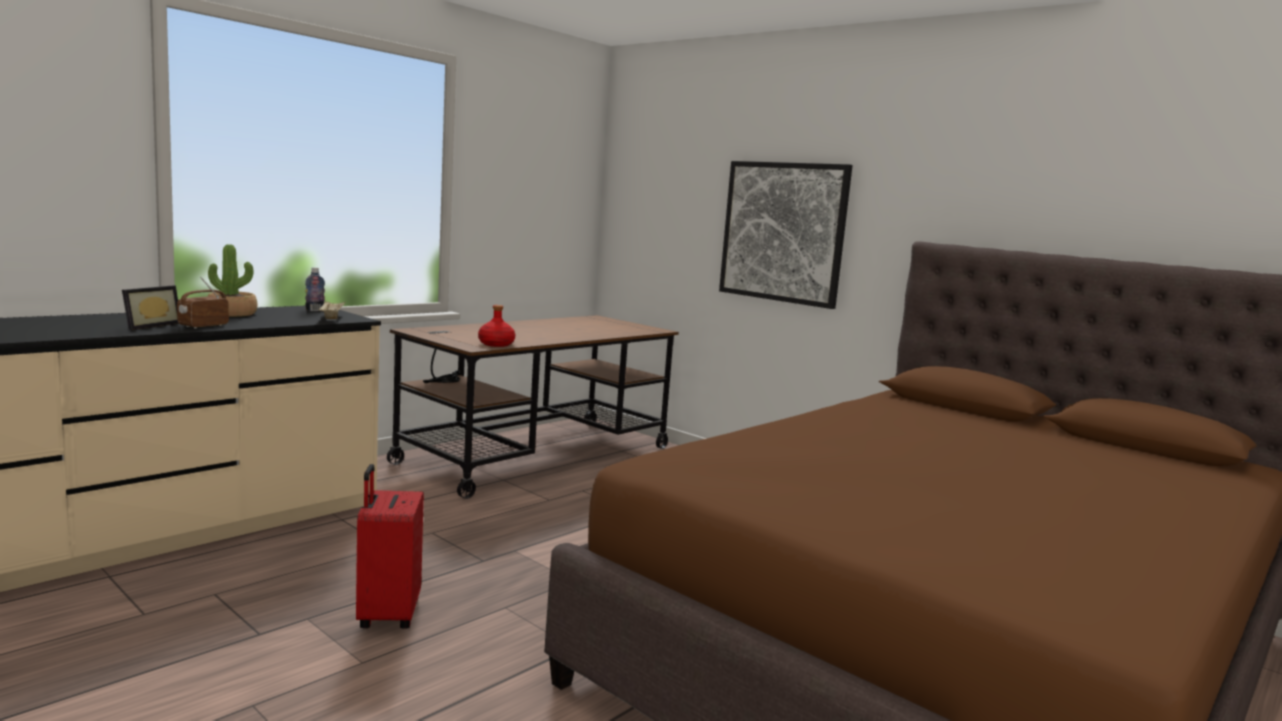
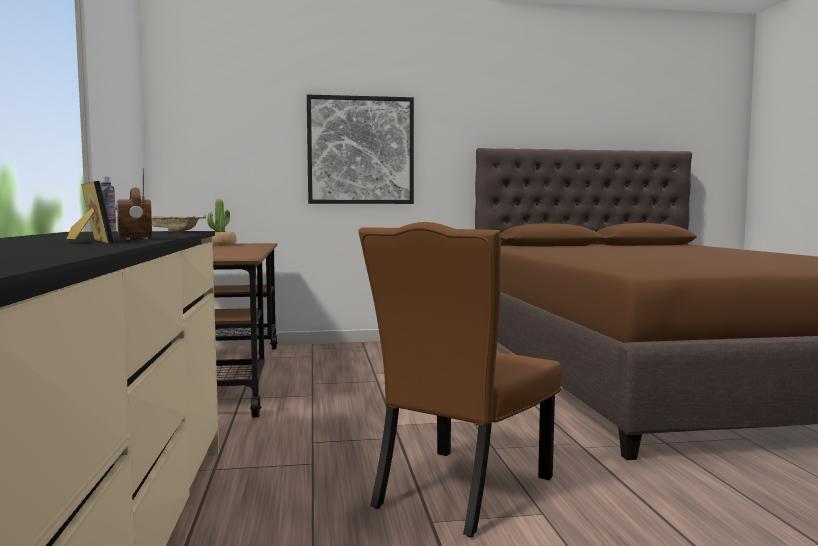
camera: 50 degrees left, 5 degrees down
potted plant [207,244,257,317] -> potted plant moved to [207,199,237,246]
red suitcase [356,464,424,629] -> brown chair [358,222,561,537]
red bottle [478,305,515,347] -> none

